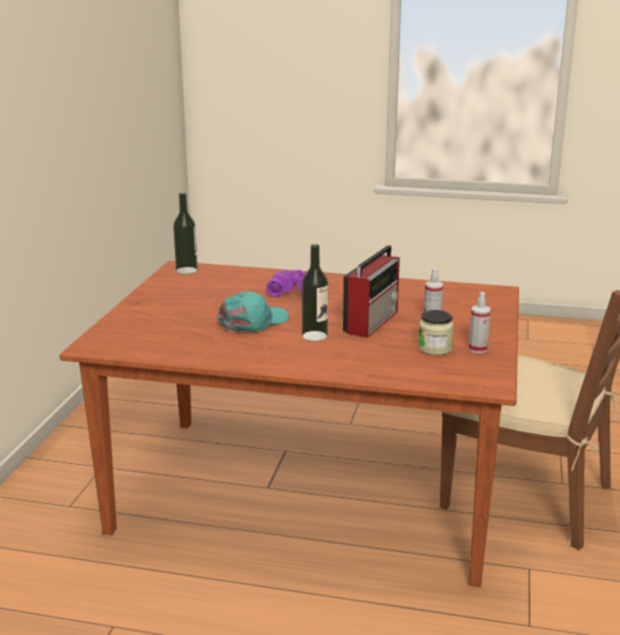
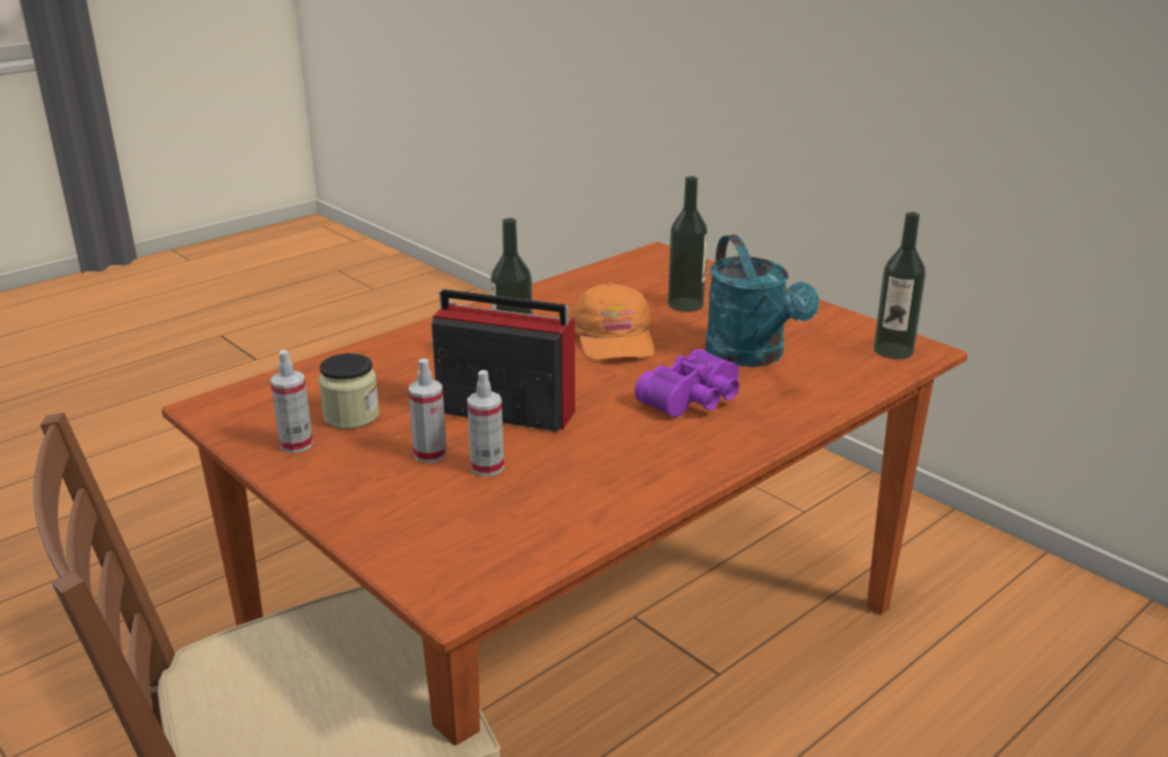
camera: 125 degrees right, 5 degrees up
turquoise cap [218,291,289,332] -> orange cap [570,282,654,360]
radio [343,245,400,338] -> radio turned 135 degrees clockwise [430,289,575,432]
none -> spray bottle [467,370,504,476]
none -> bottle [668,176,708,312]
none -> turquoise watering can [705,235,819,367]

